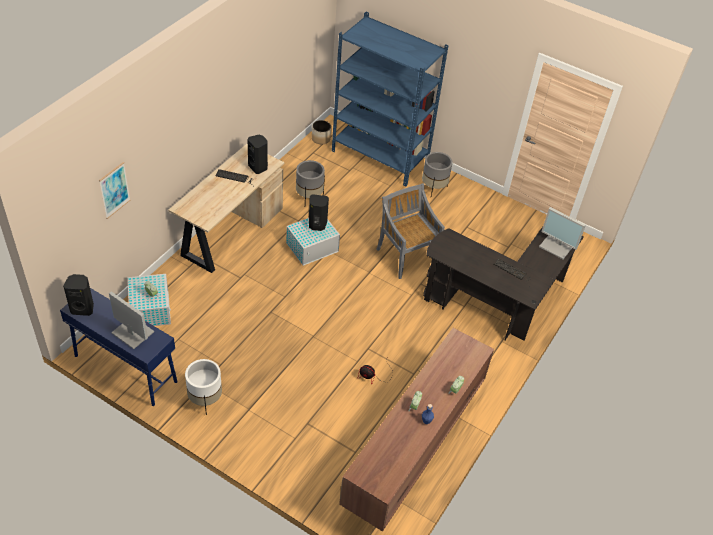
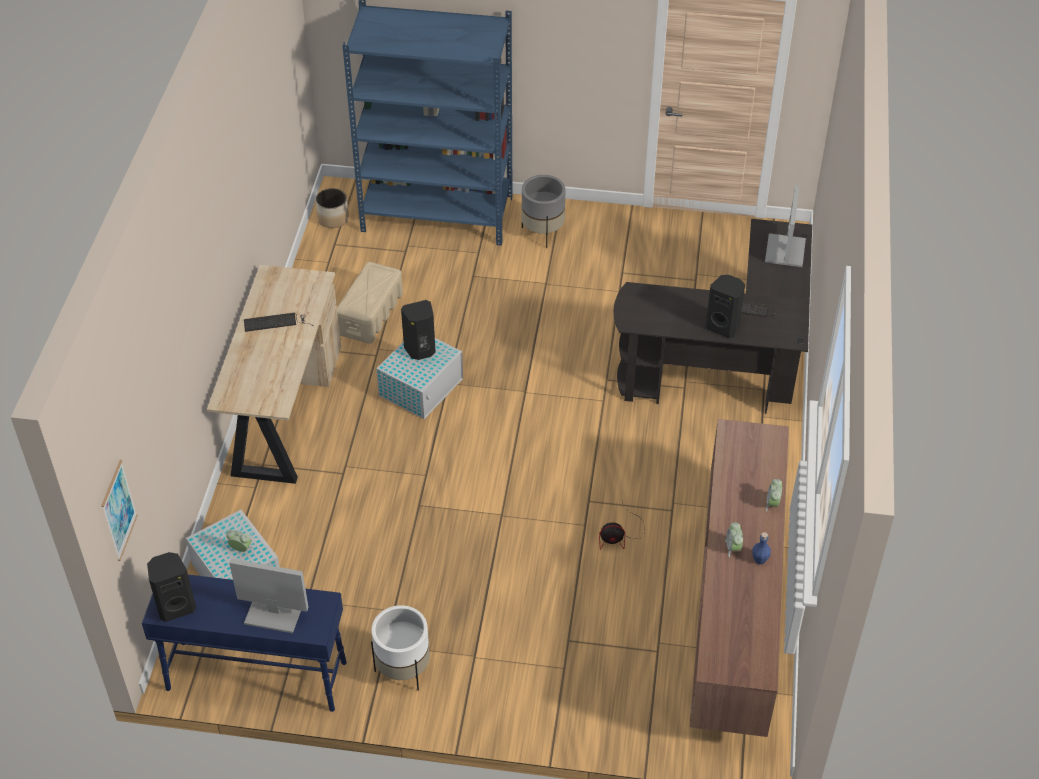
camera: 20 degrees left, 0 degrees up
picture [99,162,130,219] -> picture moved to [101,460,138,561]
black speaker [247,135,268,174] -> black speaker moved to [706,275,745,338]
grey planter [296,160,325,202] -> beige storage box [337,262,403,344]
grey chair [376,183,445,279] -> none
monitor [539,207,586,259] -> monitor turned 90 degrees clockwise [765,185,806,267]

